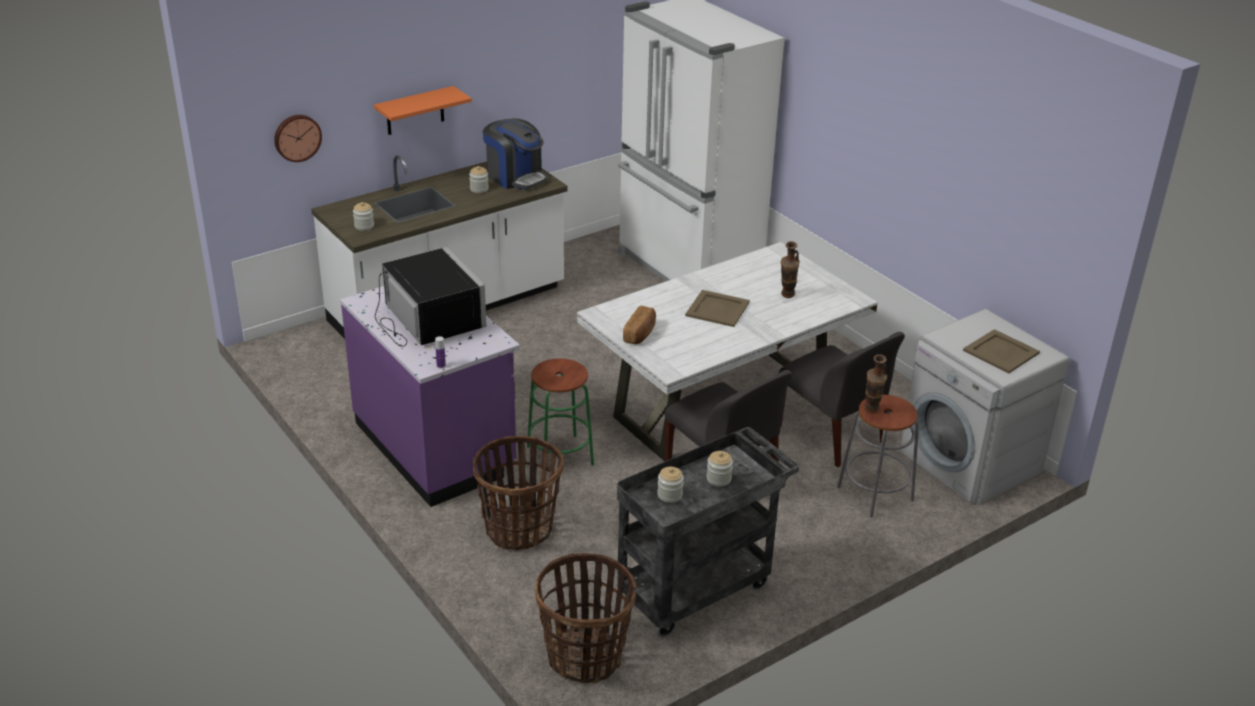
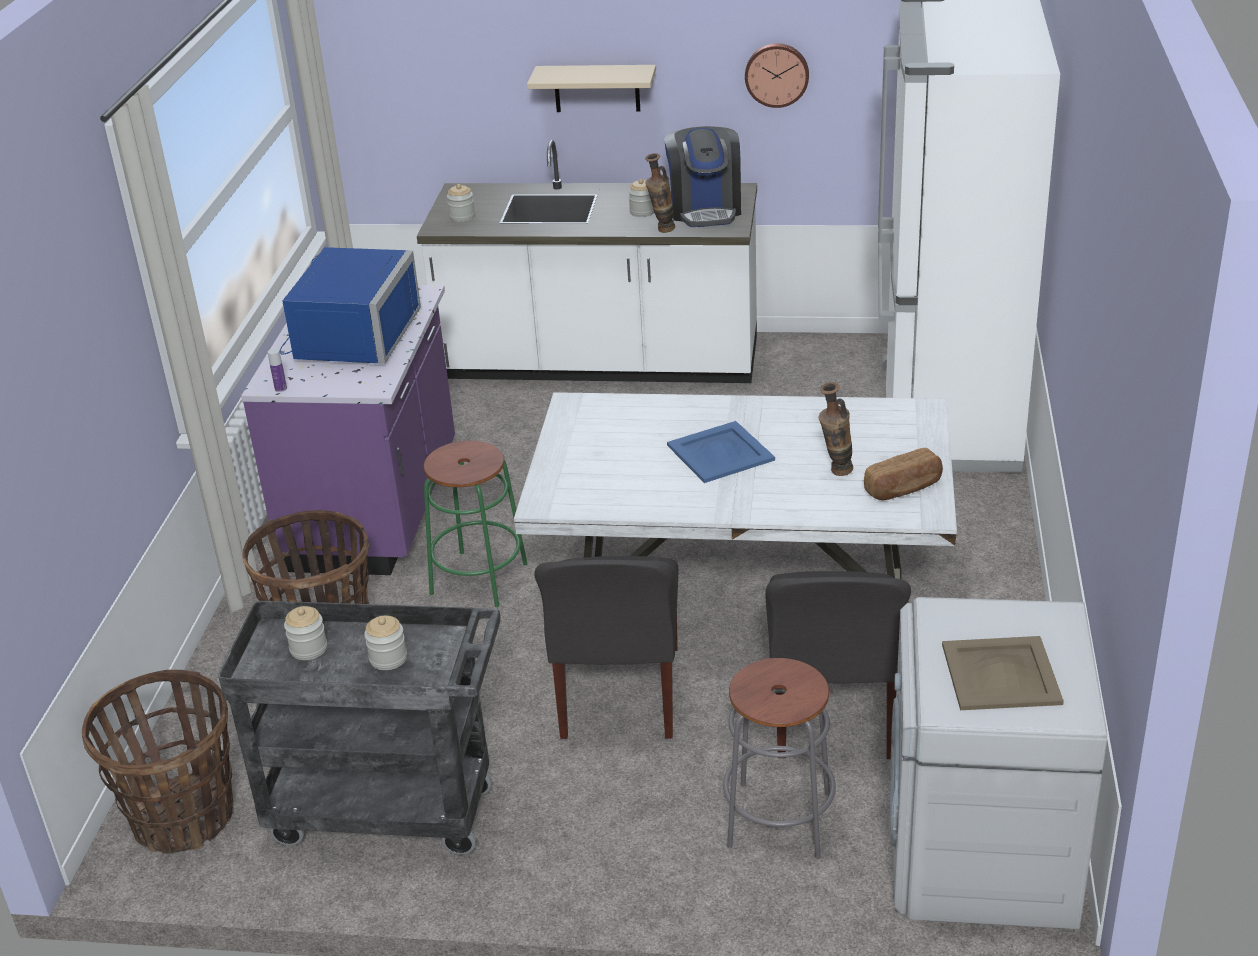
camera: 45 degrees right, 0 degrees up
wall clock [274,115,322,162] -> wall clock moved to [745,43,809,108]
orange shelf [374,86,472,135] -> beige shelf [527,65,656,112]
black microwave [375,247,486,347] -> blue microwave [280,247,421,364]
bread [623,306,656,344] -> bread moved to [864,448,943,500]
beige tray [685,290,750,327] -> blue tray [667,421,775,483]
vase [864,354,887,413] -> vase moved to [645,153,675,233]

